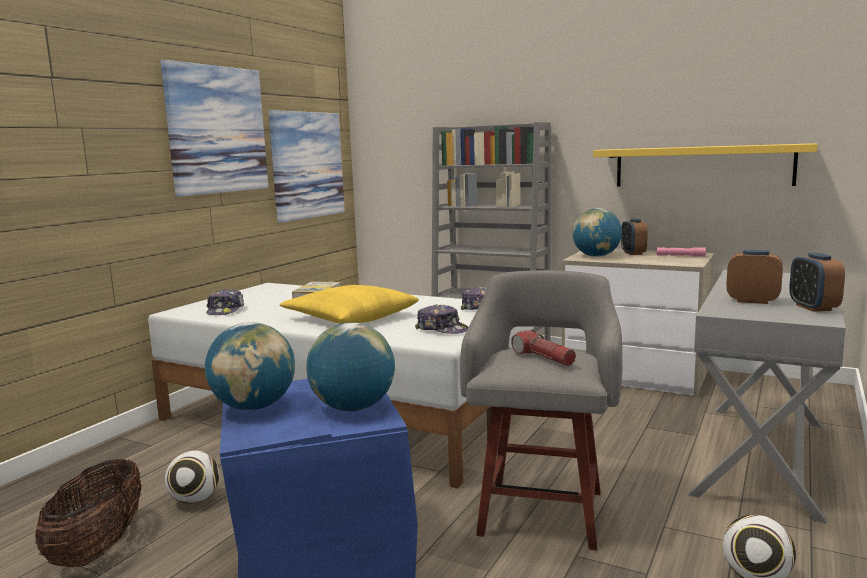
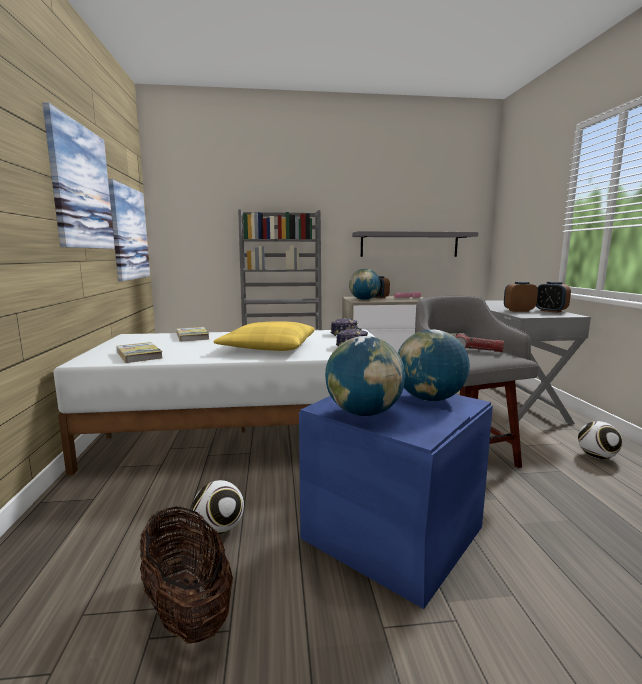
camera: 35 degrees left, 0 degrees up
cap [206,289,244,315] -> book [116,342,162,363]
yellow shelf [593,143,818,187] -> grey shelf [352,231,478,257]

